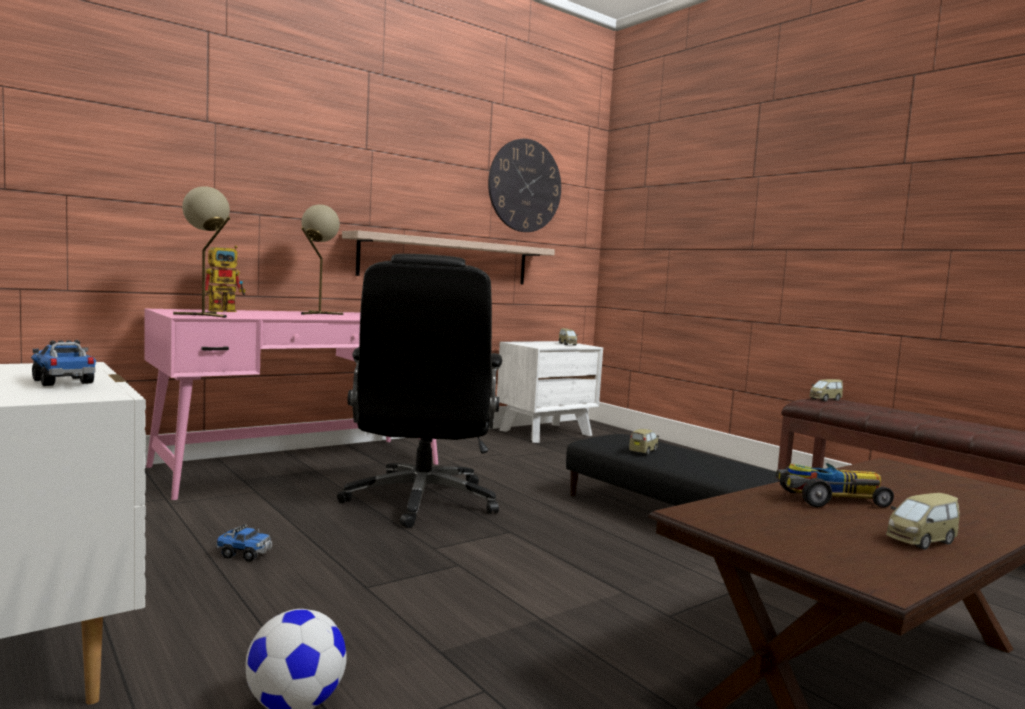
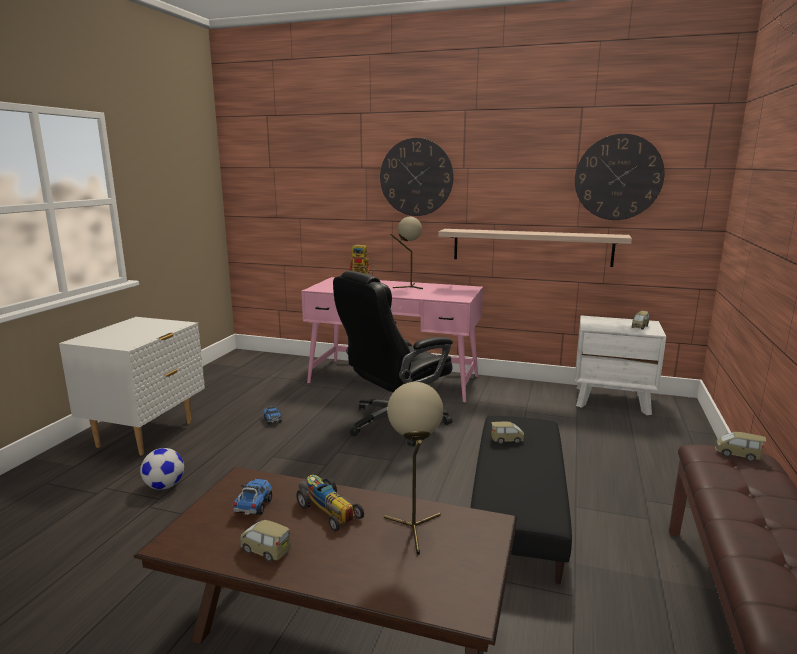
camera: 55 degrees right, 10 degrees up
toy truck [31,340,96,386] -> toy truck moved to [232,479,272,515]
beige table lamp [173,186,231,318] -> beige table lamp moved to [384,382,443,555]
none -> wall clock [380,138,454,216]

